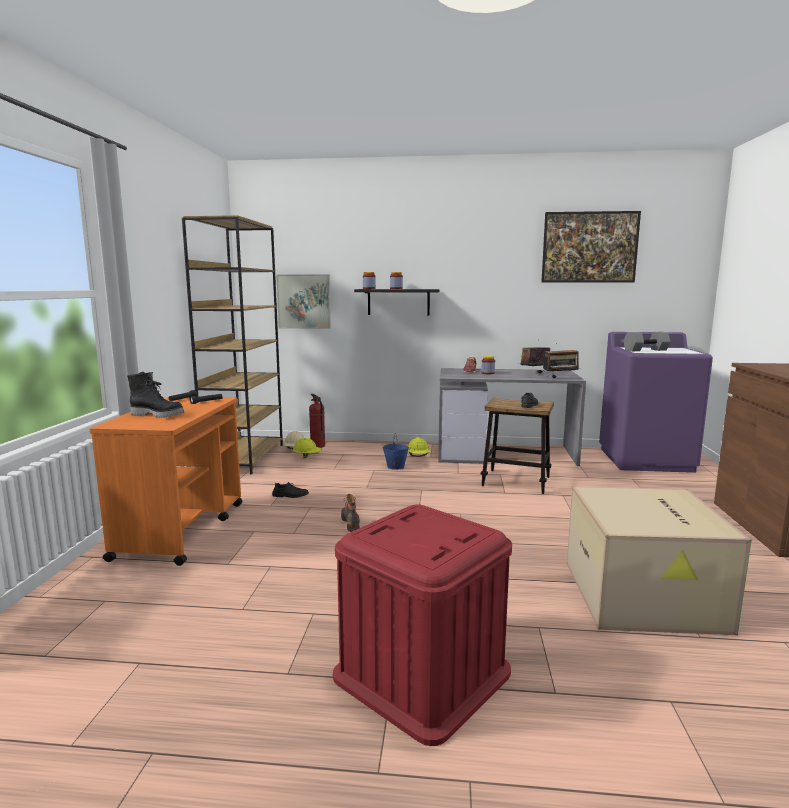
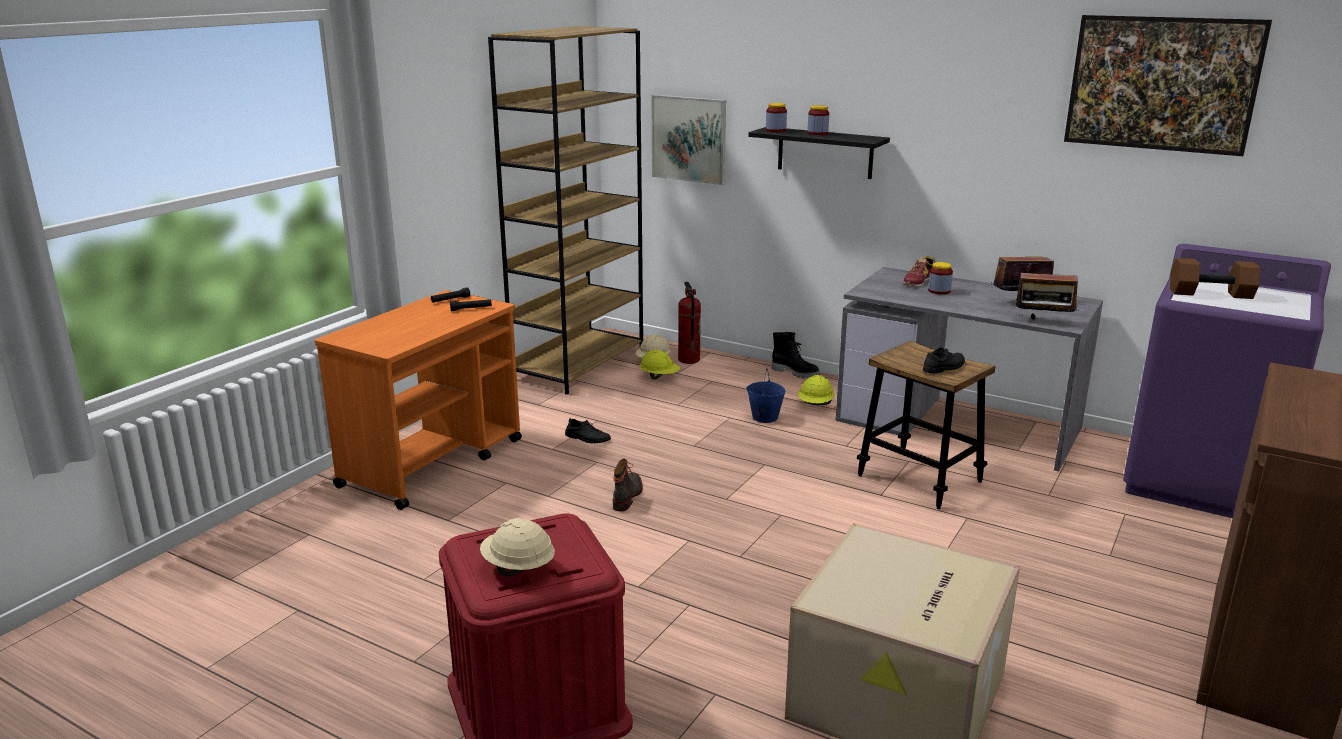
camera: 25 degrees right, 10 degrees up
black boot [127,372,184,418] -> black boot moved to [772,332,820,378]
grey dumbbell [623,332,671,351] -> brown dumbbell [1170,258,1260,299]
none -> beige hard hat [480,518,555,577]

